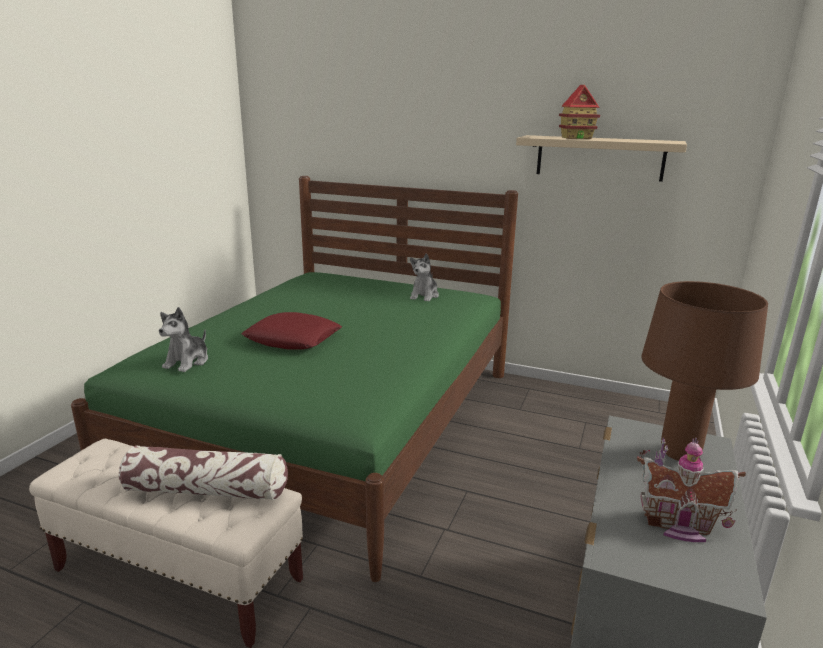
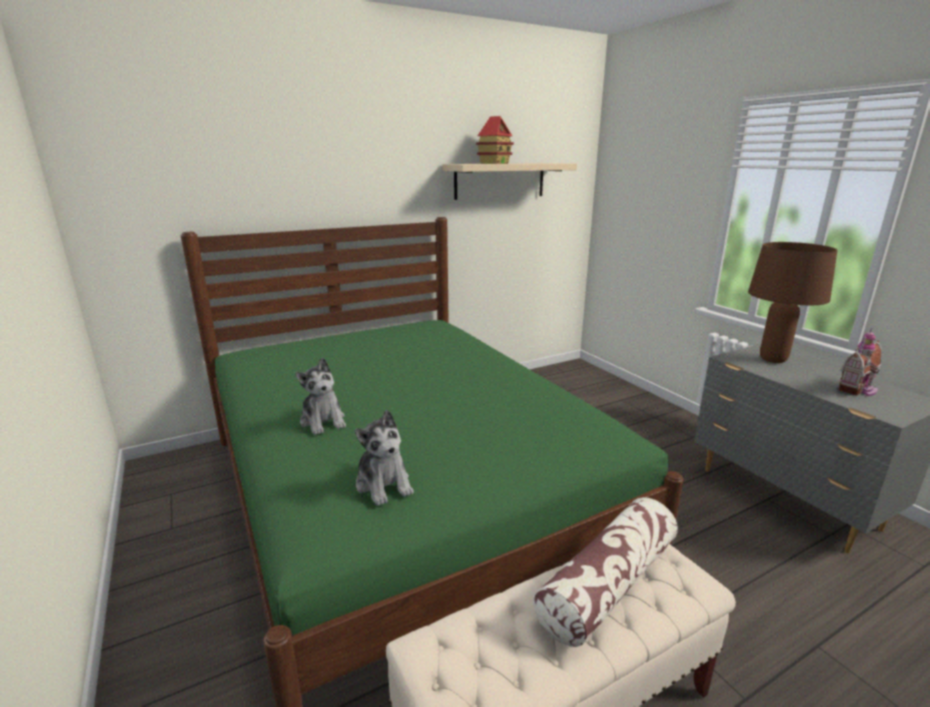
camera: 50 degrees left, 0 degrees up
red pillow [241,312,342,350] -> none
plush toy [410,253,439,302] -> plush toy moved to [295,358,346,435]

